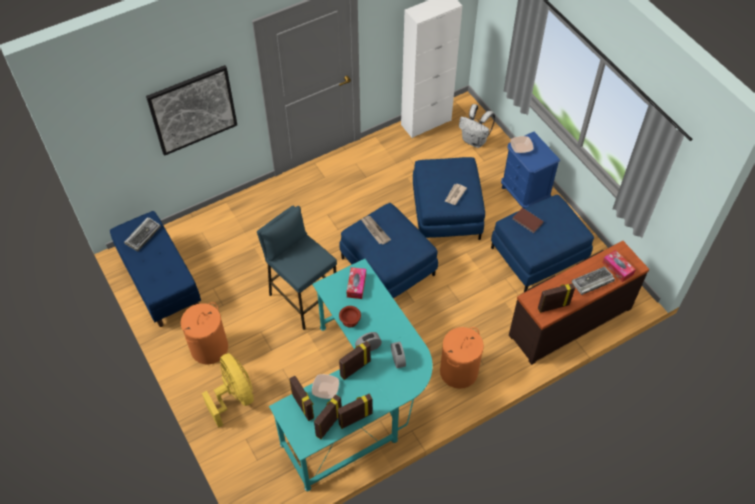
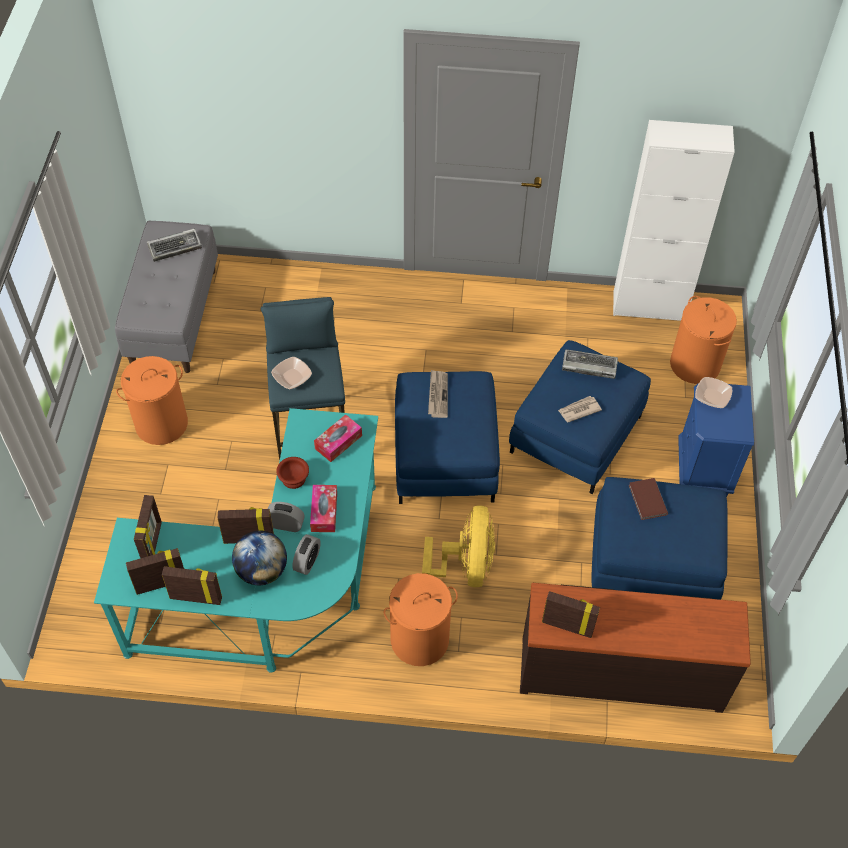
camera: 35 degrees right, 0 degrees up
blue bench [110,211,201,327] -> grey bench [115,221,218,373]
picture [146,65,237,156] -> none
yellow fan [202,353,254,428] -> yellow fan moved to [422,505,495,587]
bowl [312,374,339,399] -> bowl moved to [271,357,312,389]
white backpack [459,104,495,148] -> orange laundry basket [670,296,737,384]
keyboard [572,266,615,295] -> keyboard moved to [562,349,618,379]
tissue box [602,250,636,282] -> tissue box moved to [310,485,337,532]
none -> globe [232,531,287,585]

